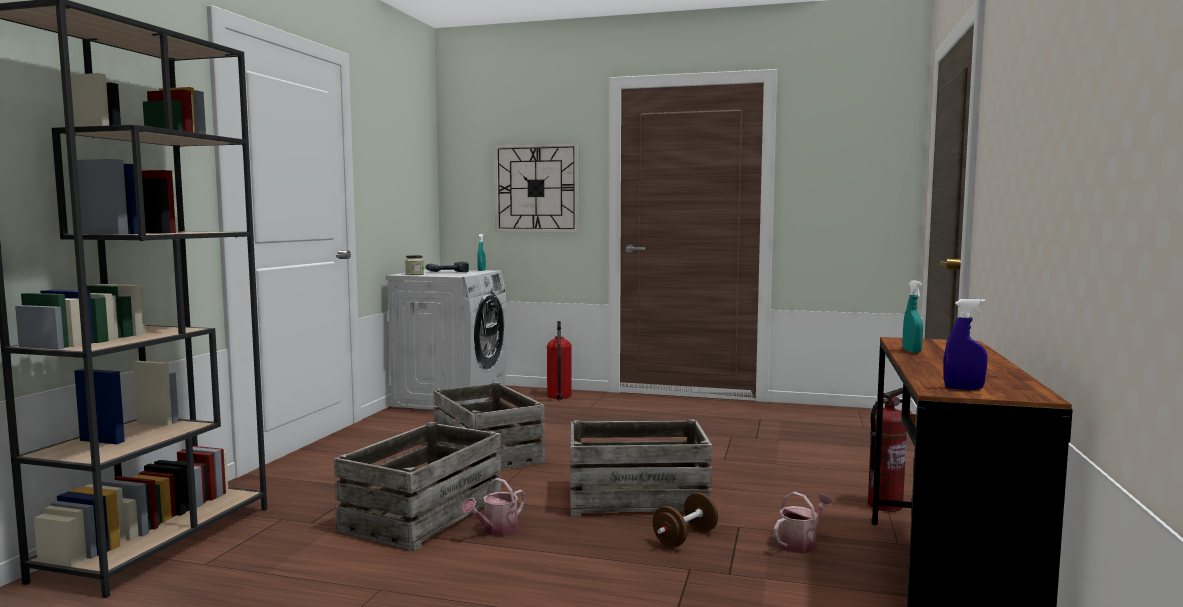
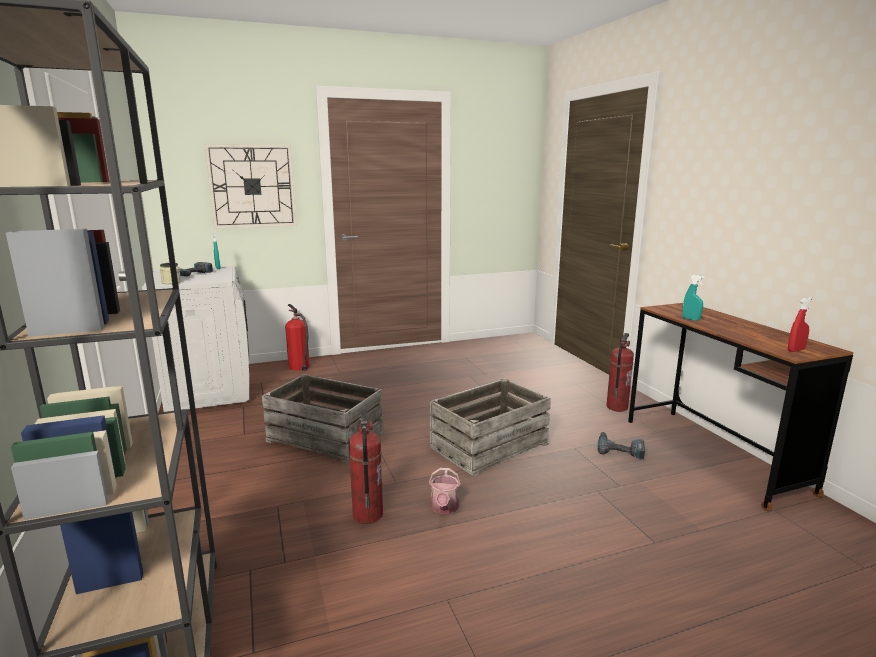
camera: 35 degrees left, 10 degrees up
crate [334,422,501,551] -> fire extinguisher [349,409,383,524]
brown dumbbell [653,492,718,548] -> none
watering can [774,492,832,554] -> power drill [598,432,645,459]
blue spray bottle [944,299,987,390] -> red spray bottle [788,297,813,352]

